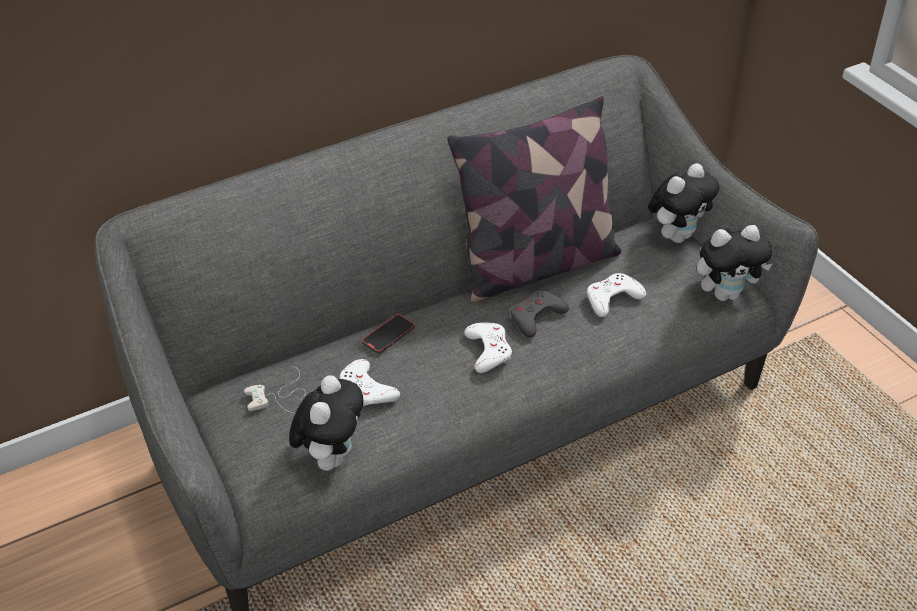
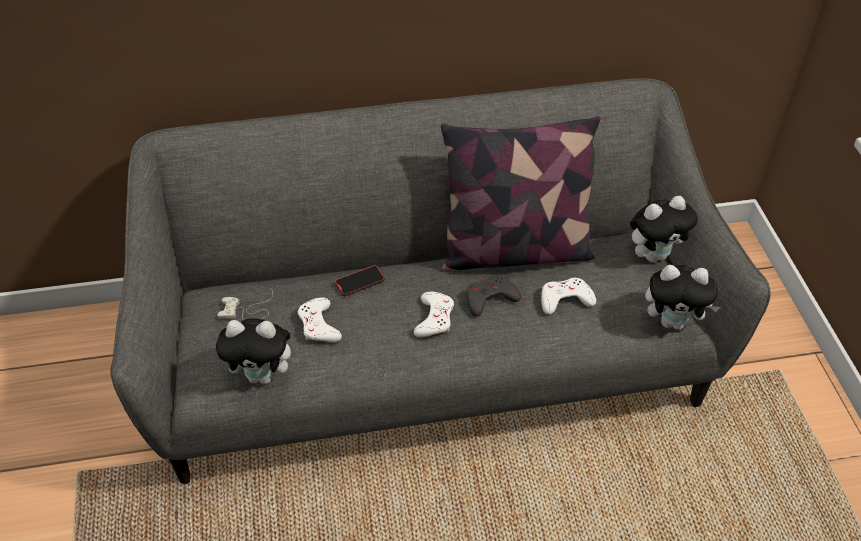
camera: 20 degrees right, 5 degrees up
plush toy [289,375,363,471] -> plush toy turned 60 degrees clockwise [216,318,300,384]

